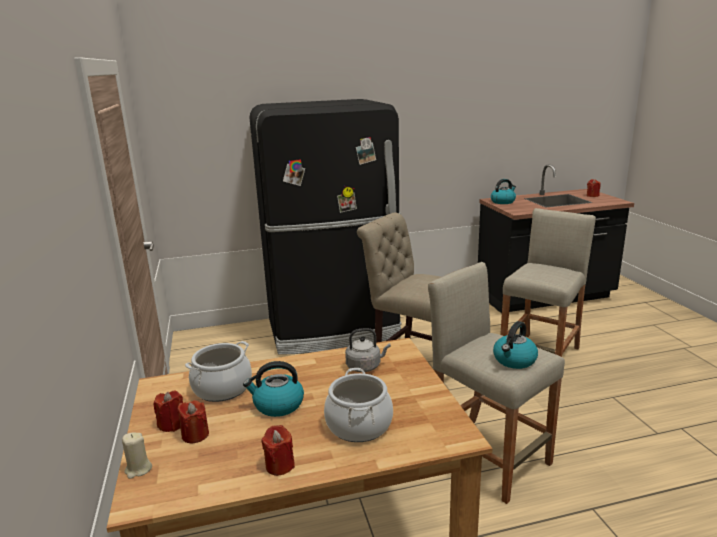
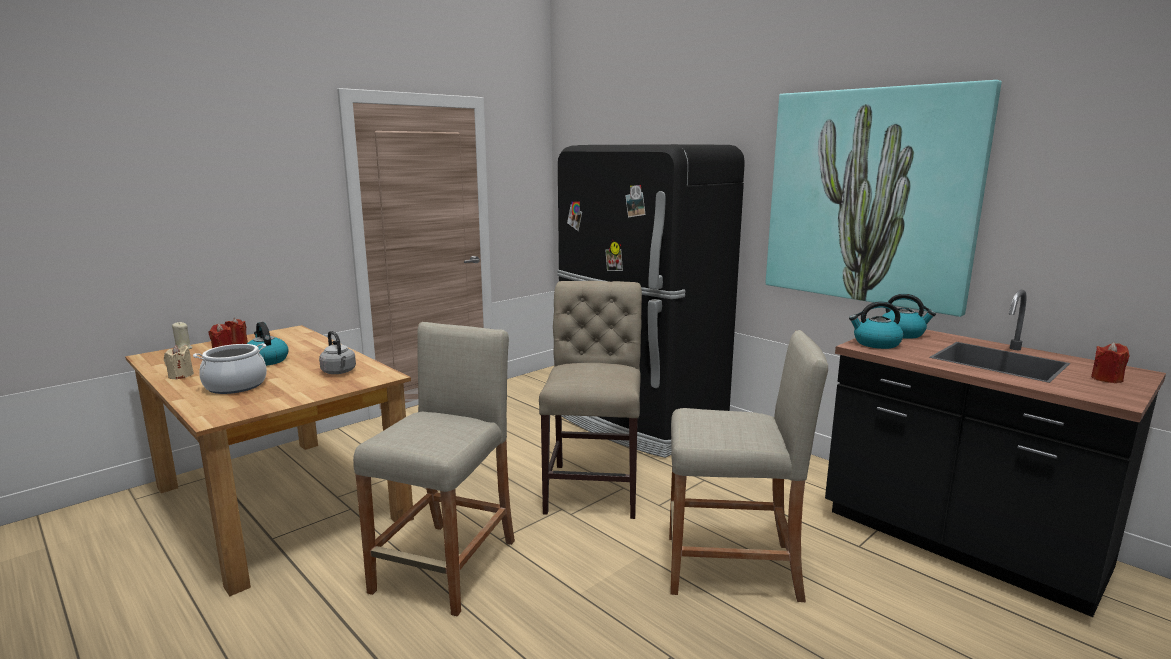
camera: 60 degrees right, 5 degrees down
cooking pot [185,341,252,402] -> none
red candle [261,425,295,476] -> beige candle [164,345,194,379]
kettle [493,321,538,369] -> kettle moved to [849,301,904,349]
none -> picture [766,80,1002,317]

